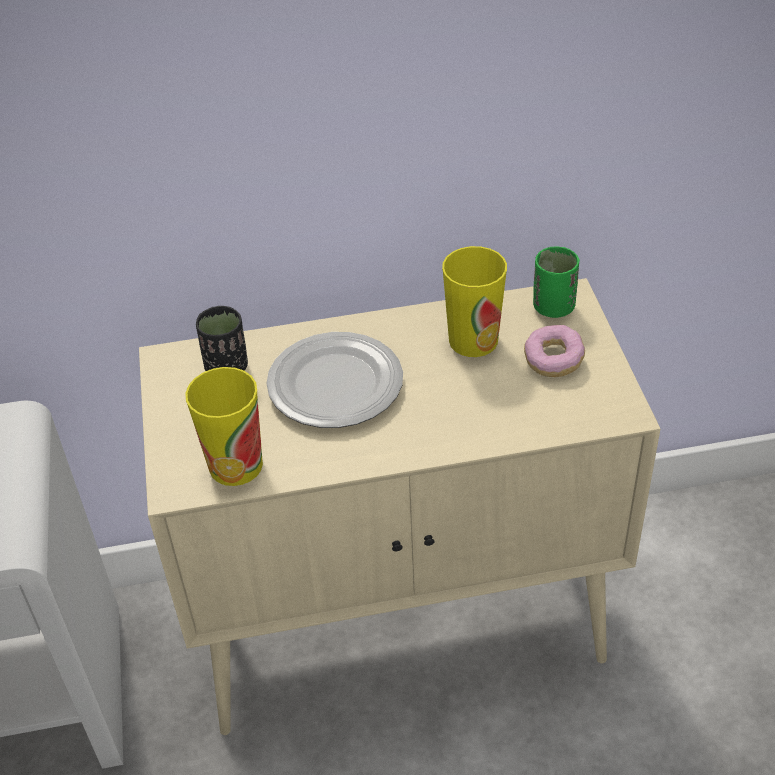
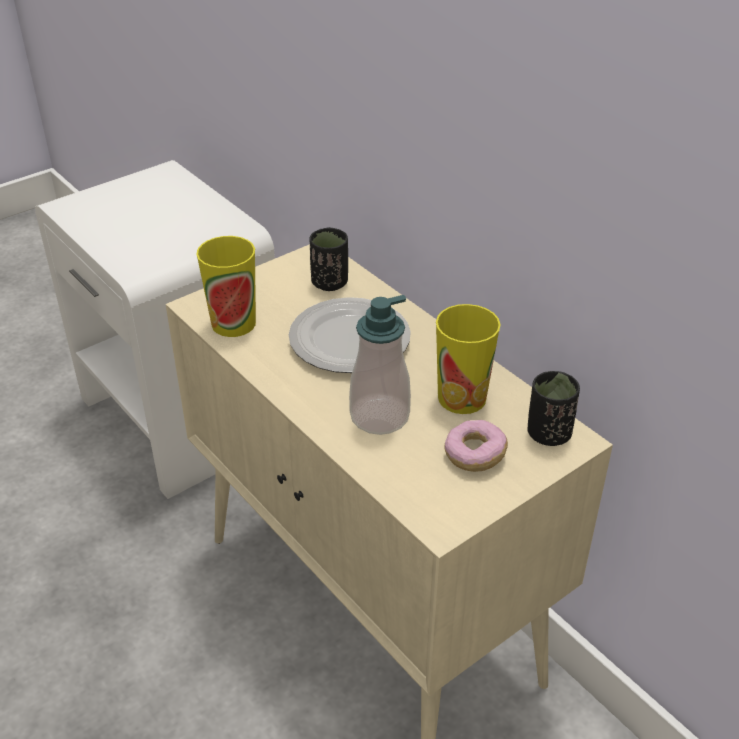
camera: 60 degrees right, 5 degrees down
green cup [533,246,580,318] -> black cup [528,371,580,446]
none -> soap dispenser [349,295,411,435]

